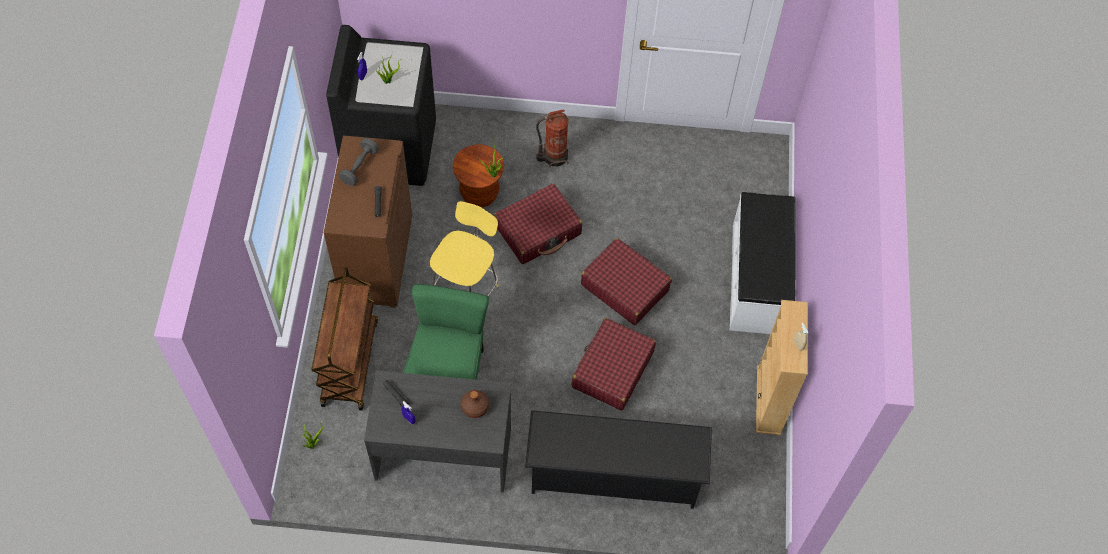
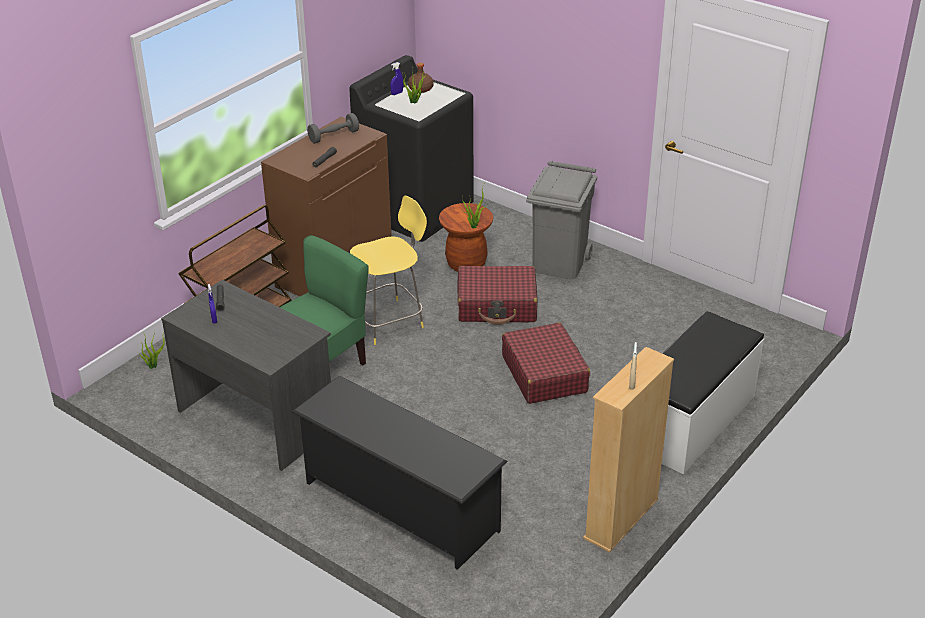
camera: 35 degrees right, 25 degrees down
brown bottle [461,390,489,418] -> brown bottle moved to [408,63,433,93]
fire extinguisher [536,109,568,167] -> grey trash can [526,161,597,279]
red suitcase [572,318,656,411] -> none

